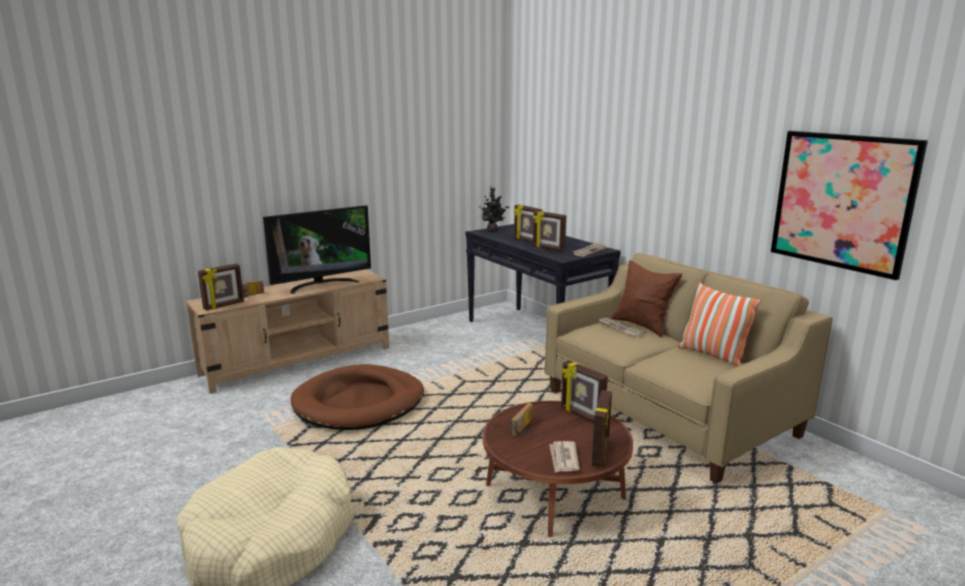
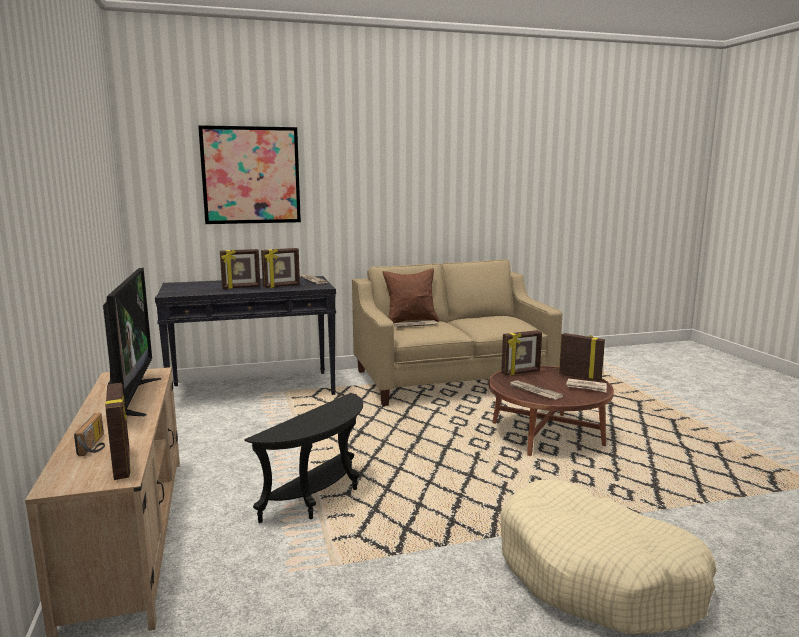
camera: 70 degrees left, 5 degrees down
brown dog bed [291,364,424,430] -> black side table [245,393,363,523]
potted plant [480,186,510,231] -> none
radio [510,403,533,437] -> newspaper [510,380,564,400]
pillow [678,282,761,367] -> none
picture [771,131,928,280] -> picture moved to [198,125,301,224]

